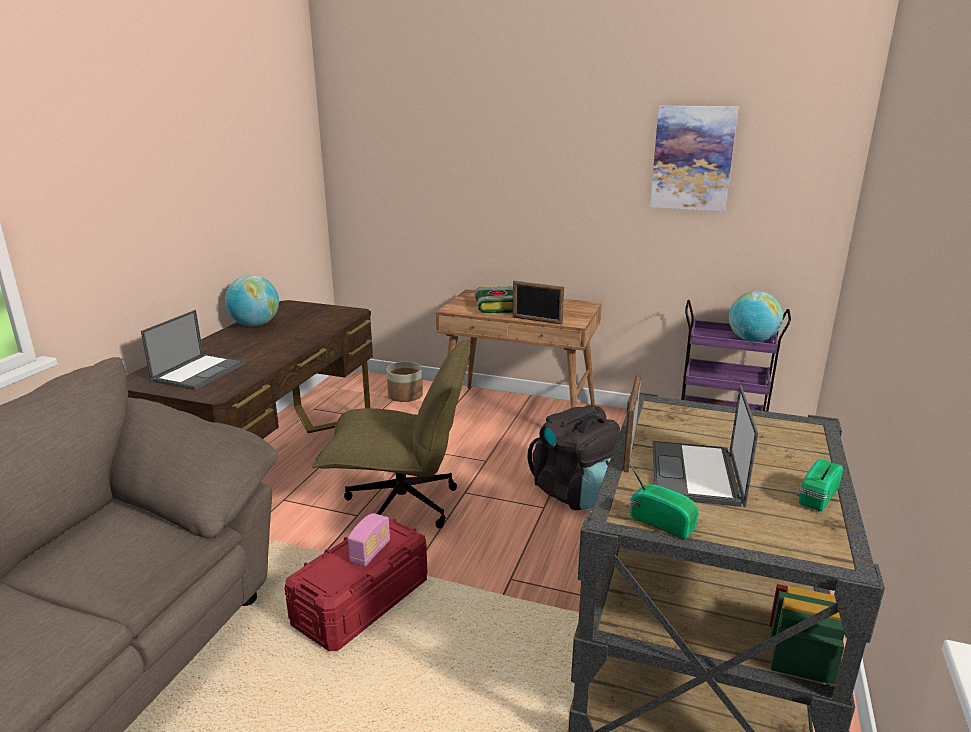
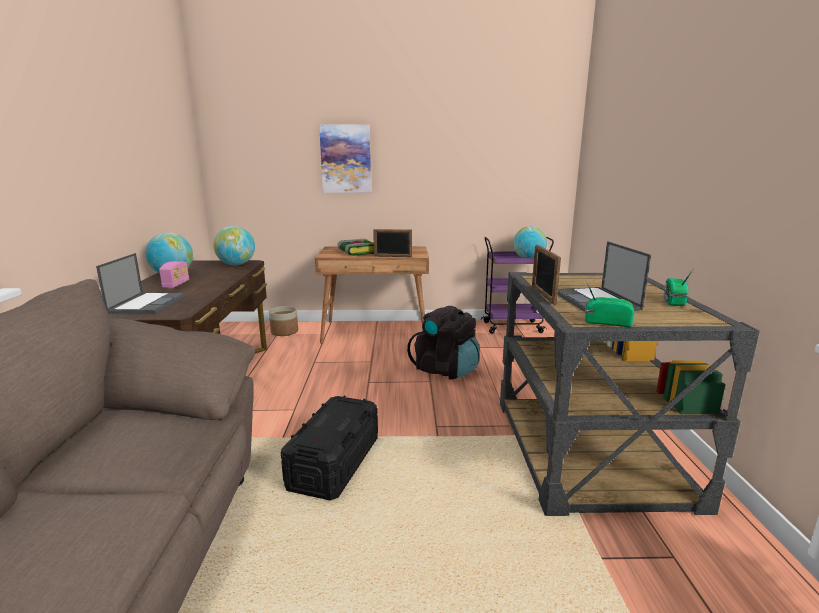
camera: 20 degrees left, 5 degrees down
red storage box [285,518,428,651] -> black storage box [281,396,378,500]
beige office chair [312,340,469,529] -> none
radio [348,513,390,566] -> radio moved to [159,261,189,288]
picture [650,106,739,211] -> picture moved to [319,125,371,193]
none -> globe [213,226,255,265]

